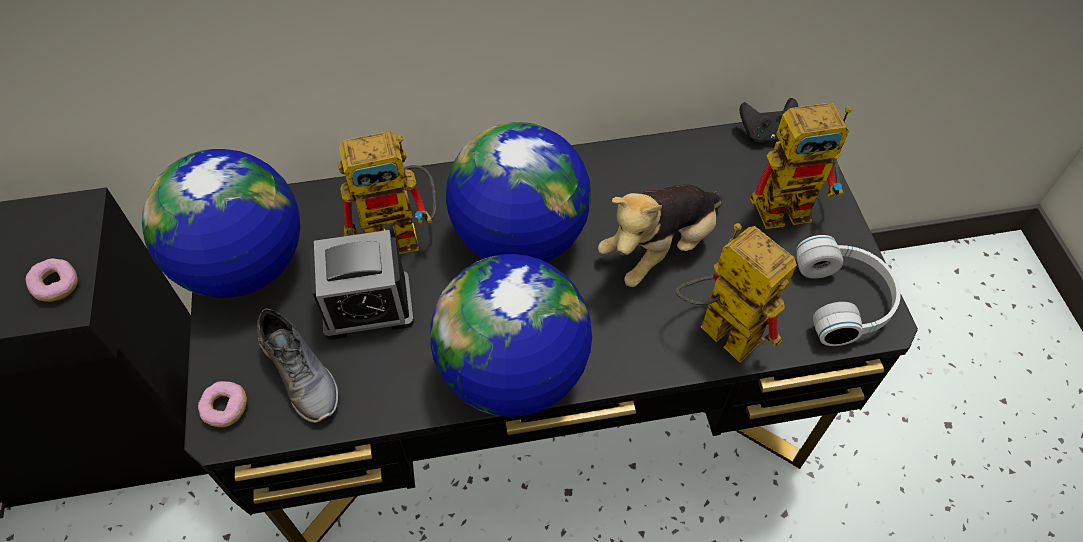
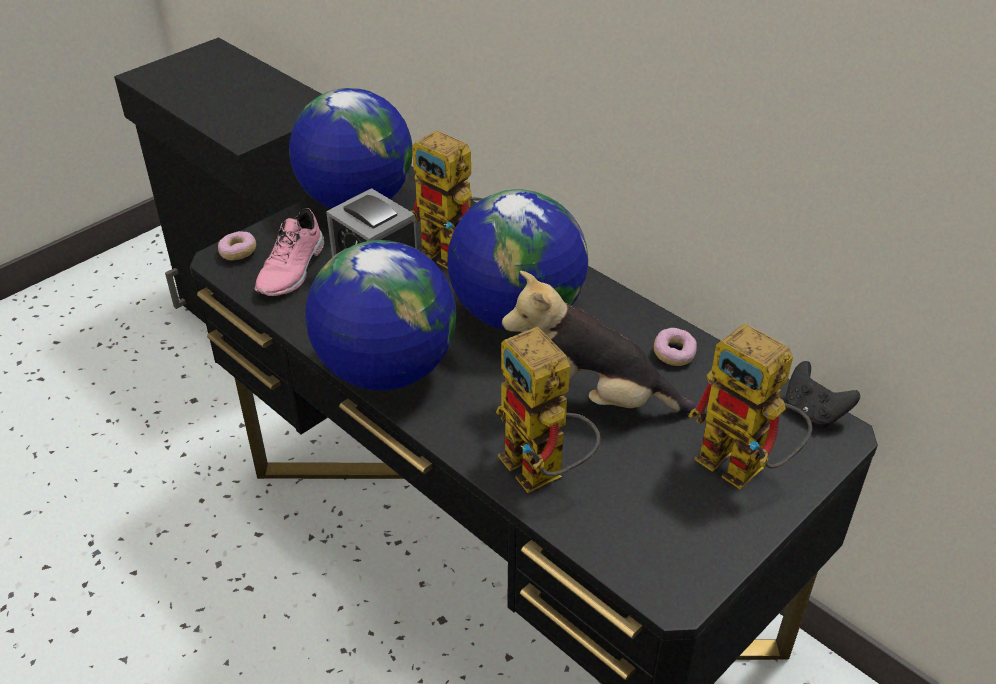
camera: 55 degrees right, 15 degrees down
donut [26,258,78,302] -> donut moved to [654,328,697,366]
grey shoe [257,309,339,423] -> pink shoe [255,208,324,296]
toy robot [675,223,797,363] -> toy robot turned 135 degrees clockwise [496,326,601,493]
white headphones [796,235,901,346] -> none

